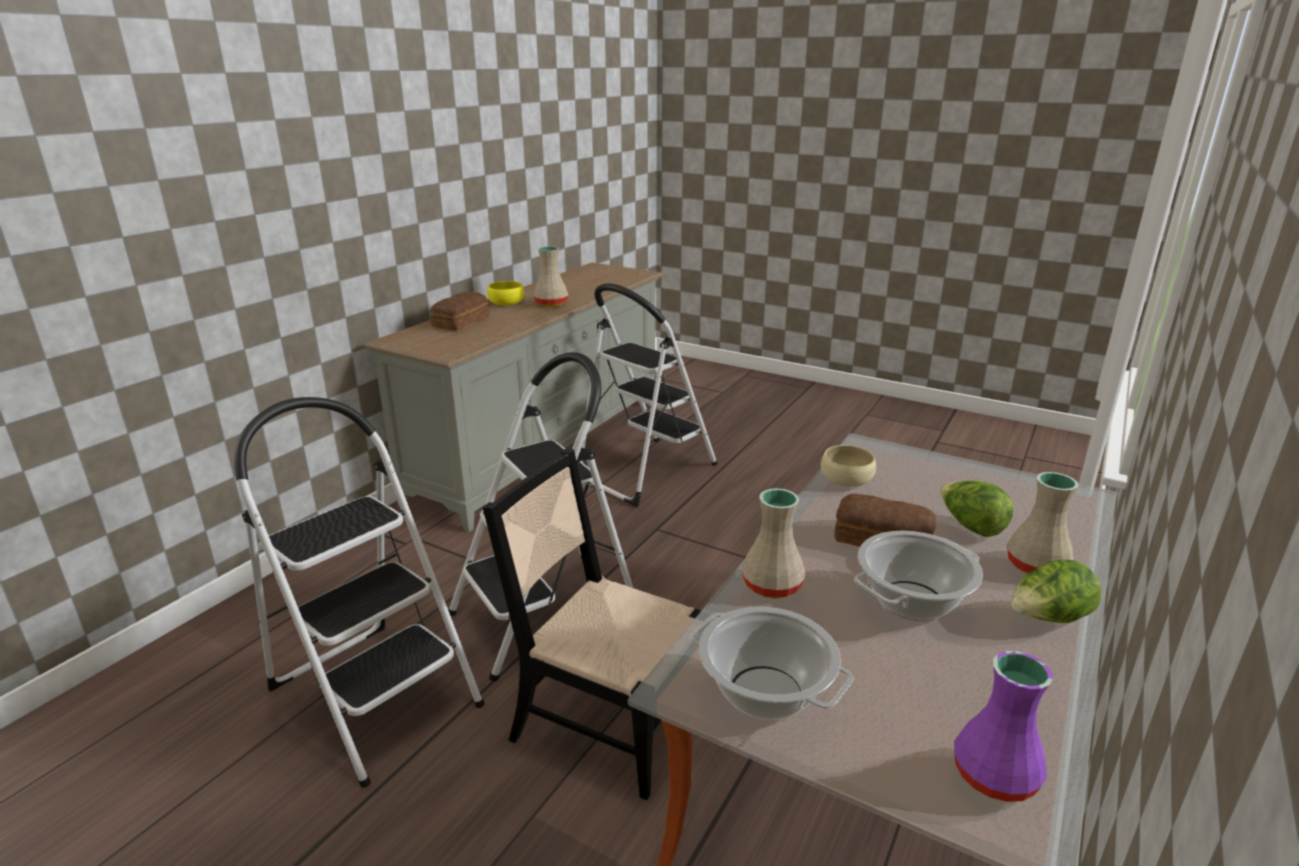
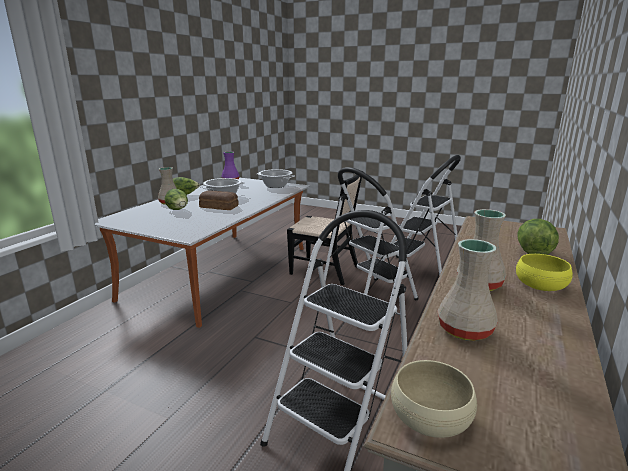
camera: 175 degrees right, 5 degrees down
bread [430,292,490,331] -> lettuce [517,219,559,255]
beige vase [742,488,805,599] -> beige vase moved to [438,239,498,341]
beige bowl [821,445,876,487] -> beige bowl moved to [391,360,477,438]

